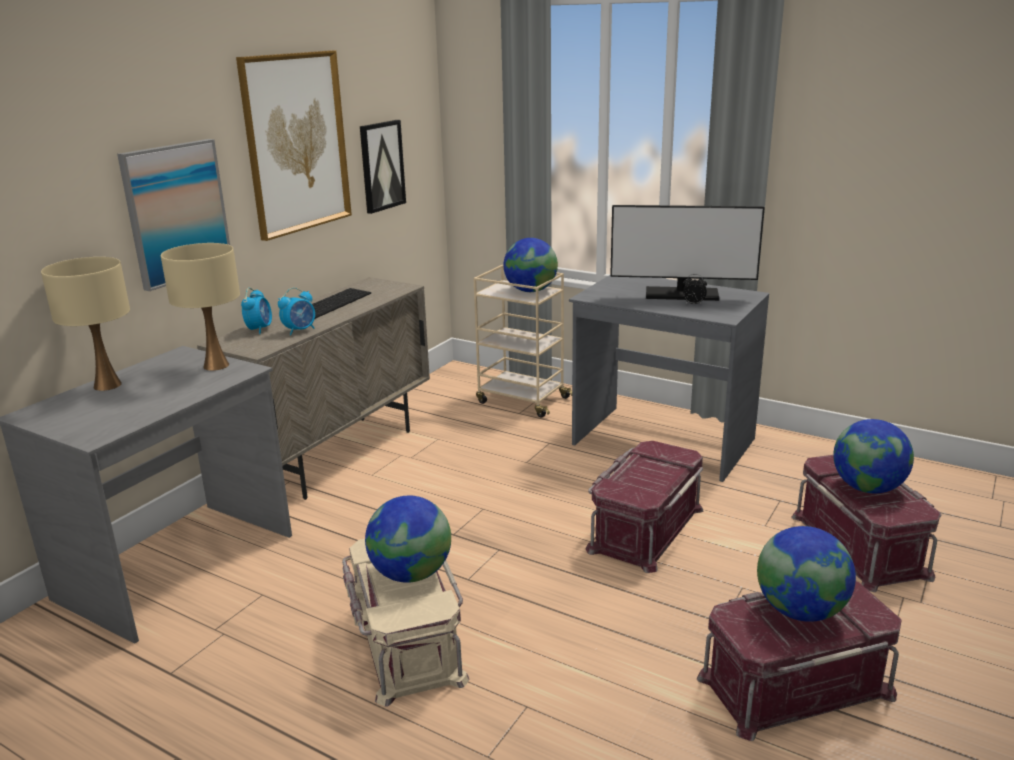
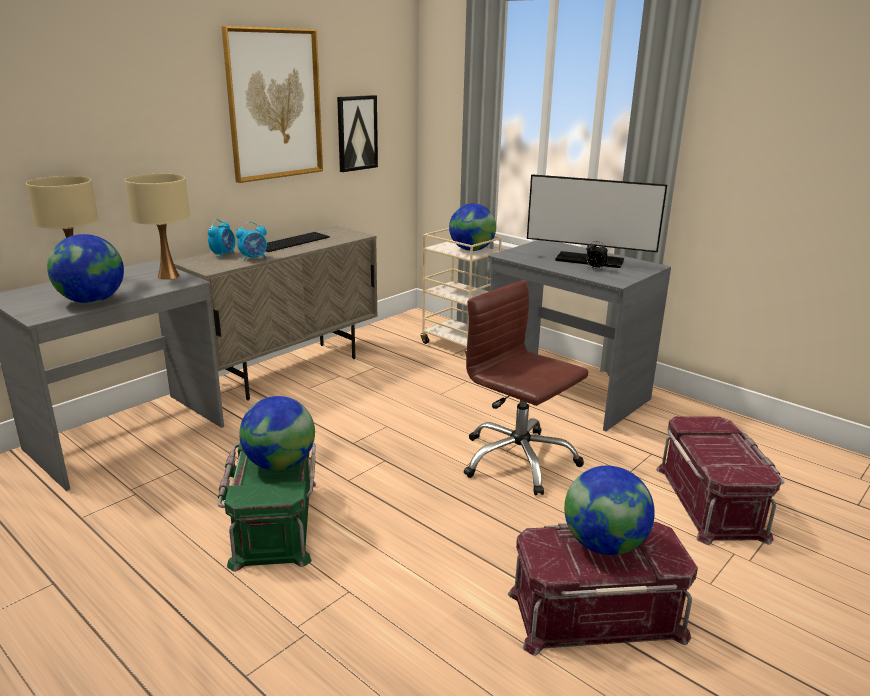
camera: 10 degrees right, 0 degrees up
picture [117,139,230,291] -> none
beige storage box [342,539,469,706] -> green storage box [218,443,316,572]
red storage box [586,441,703,573] -> brown office chair [464,280,588,495]
globe [833,419,914,494] -> globe moved to [47,234,124,303]

